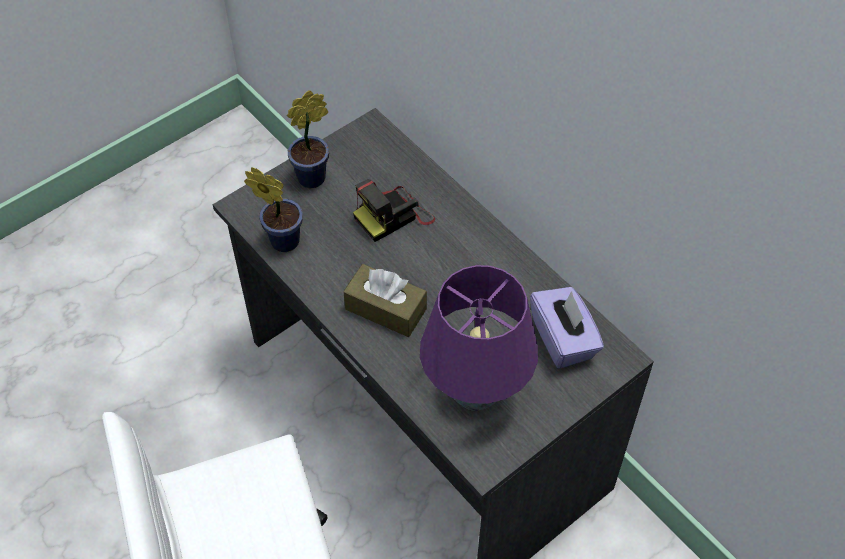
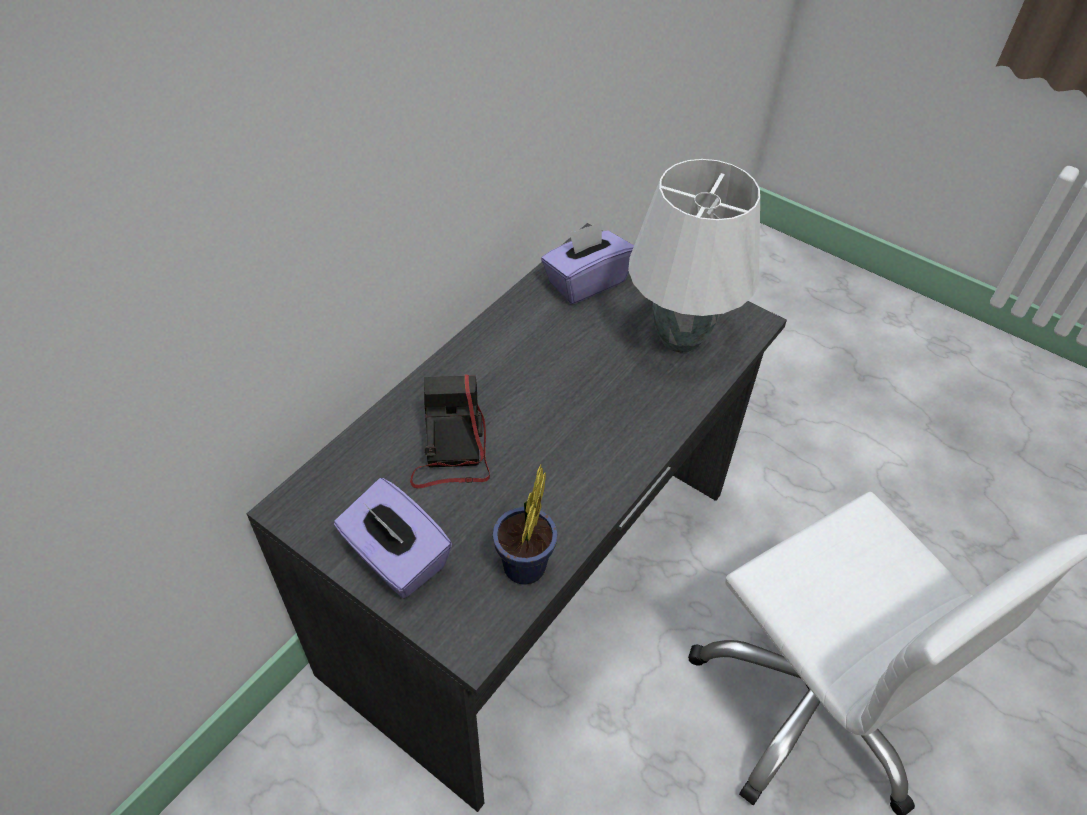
camera: 105 degrees left, 5 degrees down
potted plant [287,90,329,188] -> purple tissue box [334,478,452,598]
brown tissue box [343,264,427,337] -> none
camera [353,179,435,242] -> camera turned 135 degrees counterclockwise [410,374,490,488]
purple table lamp [420,265,538,411] -> white table lamp [628,159,760,353]

